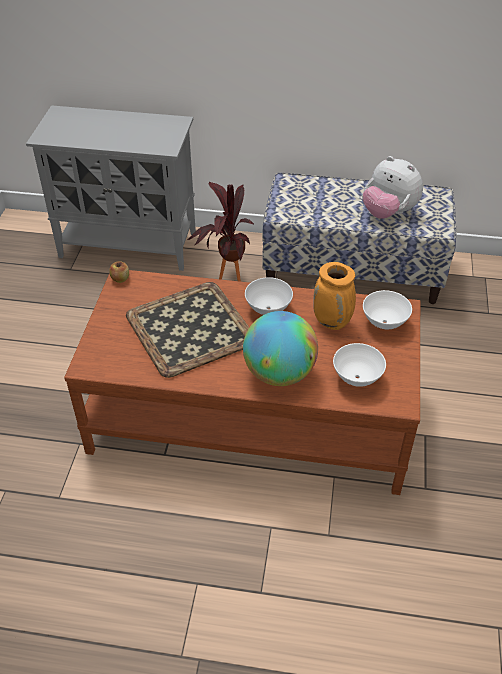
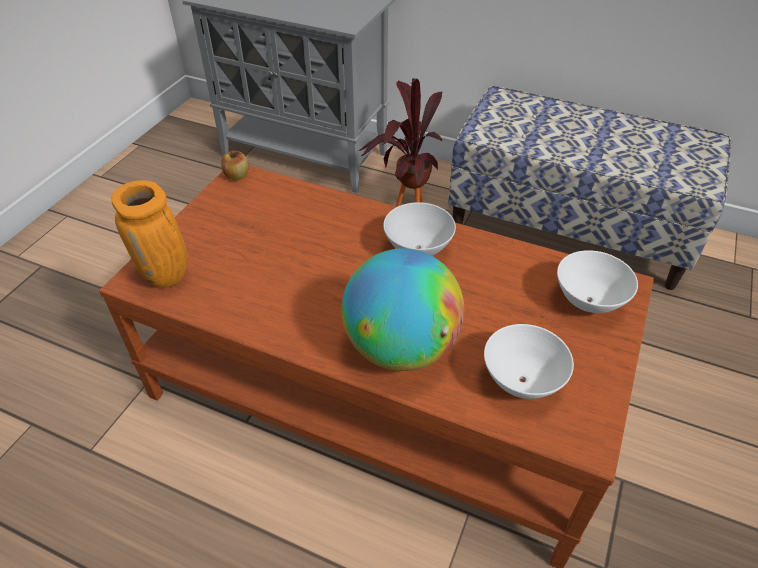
camera: 15 degrees right, 0 degrees up
tray [126,282,249,378] -> none
orange vase [313,262,356,330] -> orange vase moved to [111,180,188,288]
plush toy [363,156,423,219] -> none

